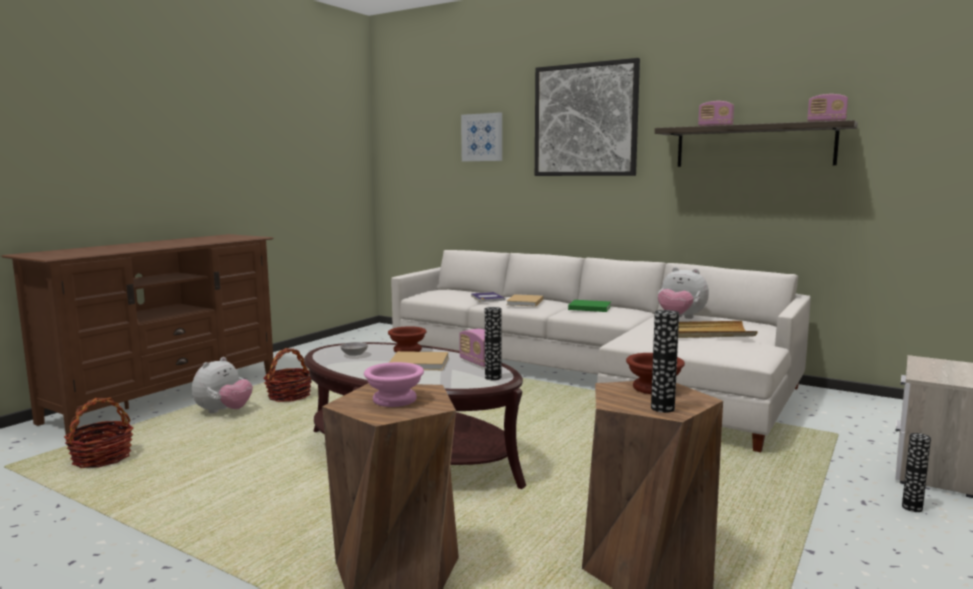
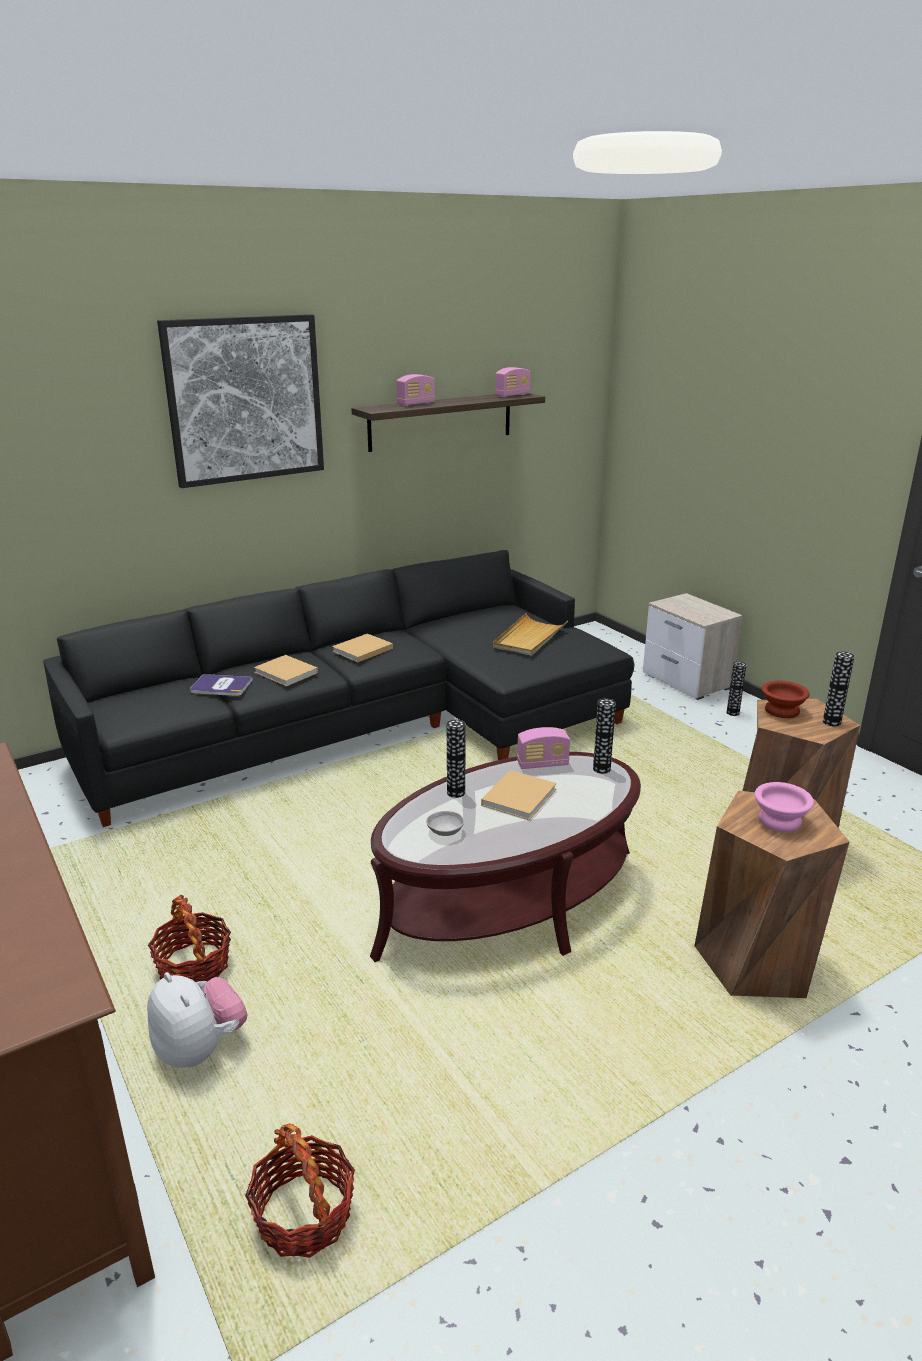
camera: 65 degrees left, 15 degrees up
brown bowl [388,326,427,352] -> vase [447,719,465,798]
white sofa [391,250,811,452] -> black sofa [43,550,634,827]
picture [461,112,502,161] -> none
green book [568,300,611,312] -> beige book [332,633,393,662]
plush toy [658,267,709,319] -> none

